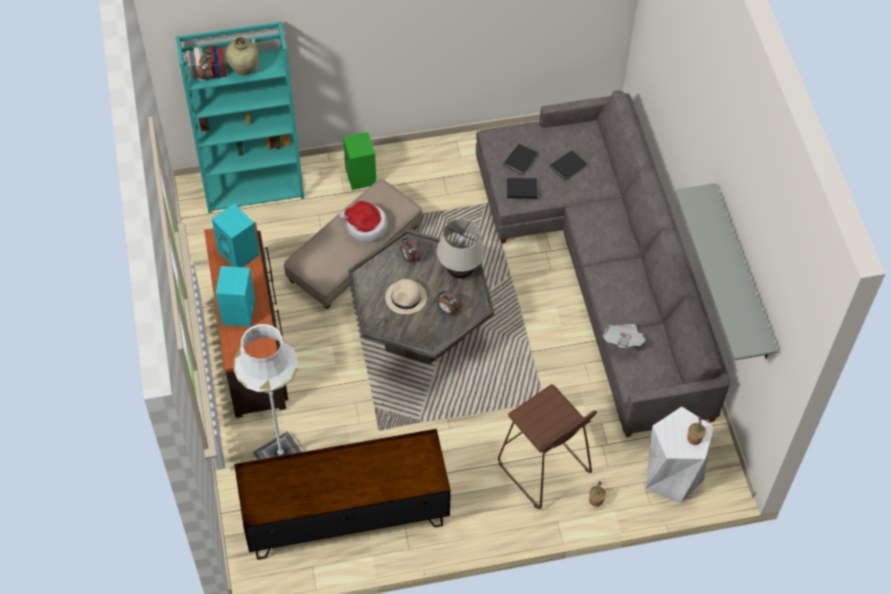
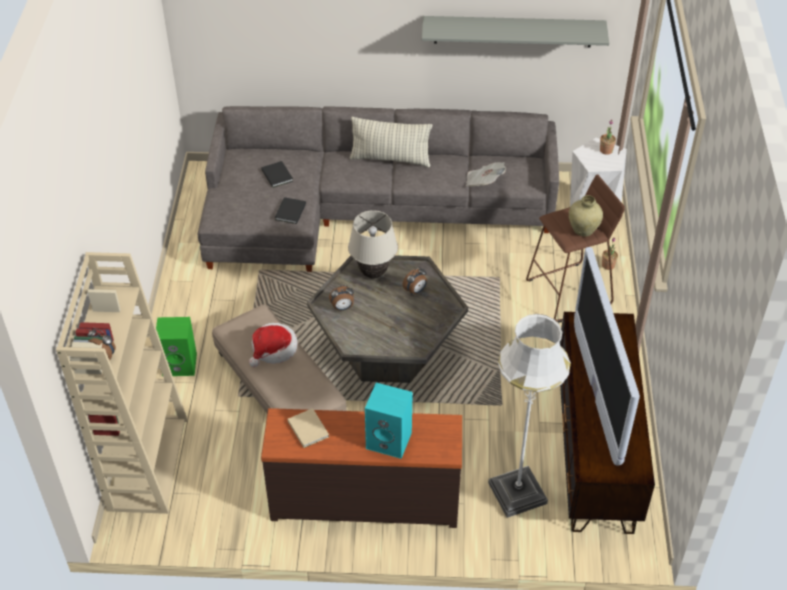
camera: 75 degrees left, 10 degrees down
turquoise bookcase [176,22,304,214] -> beige bookcase [56,252,187,514]
turquoise speaker [212,204,259,267] -> beige book [288,408,329,448]
beige vase [225,37,259,76] -> beige vase moved to [569,195,603,237]
beige hat [385,279,427,314] -> none
black book [504,144,537,175] -> none
none -> pillow [350,117,432,167]
none -> television [574,247,640,466]

